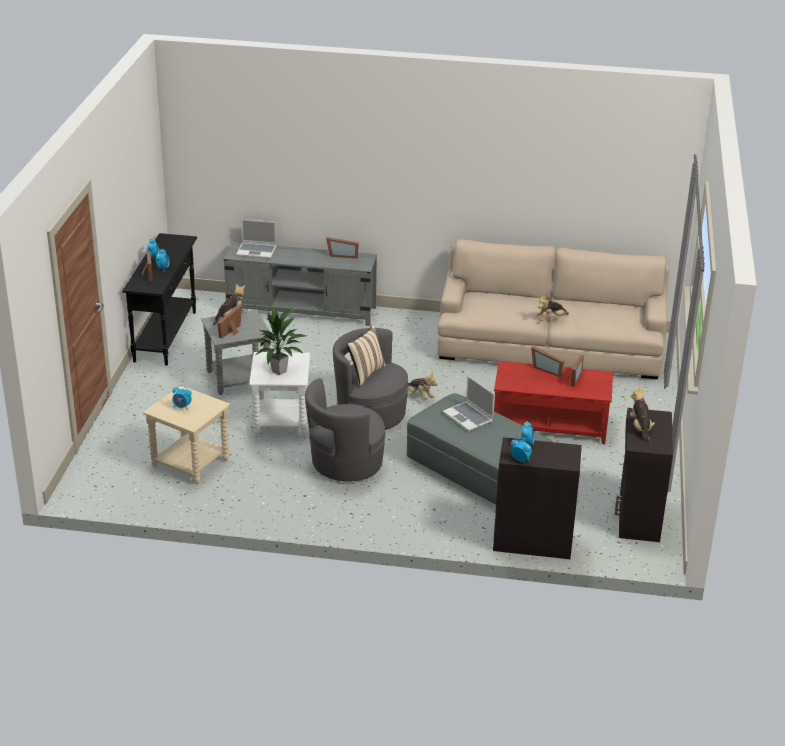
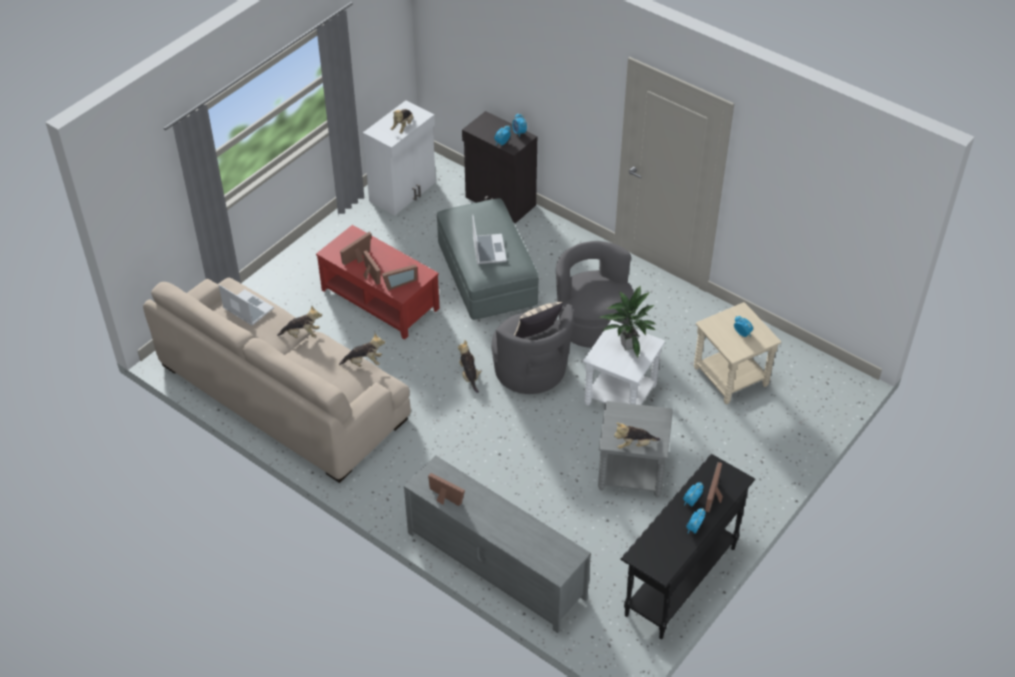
camera: 150 degrees left, 15 degrees up
picture frame [218,304,242,339] -> picture frame moved to [381,264,417,291]
laptop [236,219,276,259] -> laptop moved to [219,285,274,326]
grey armchair [305,378,385,481] -> grey armchair turned 105 degrees counterclockwise [556,241,634,348]
black cabinet [615,408,673,542] -> white cabinet [363,100,436,215]
none -> plush toy [339,333,385,367]

